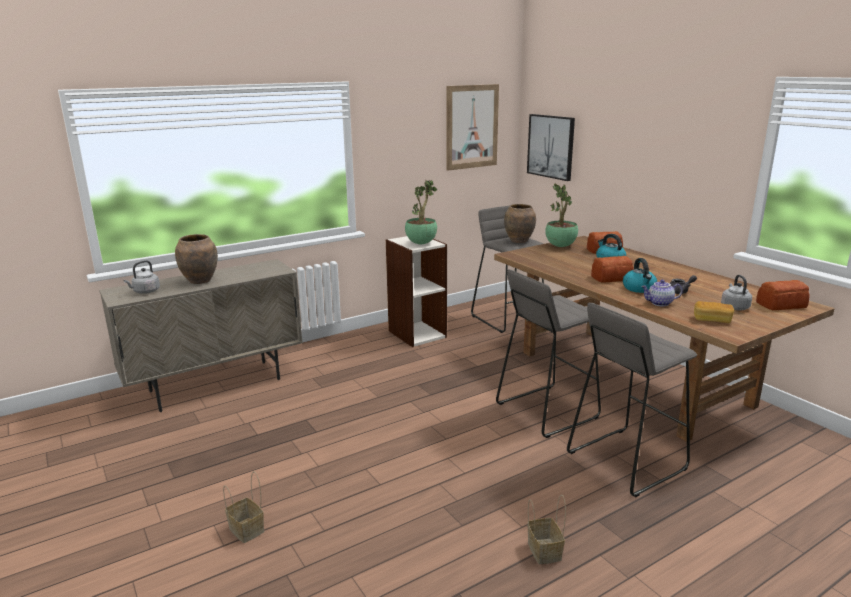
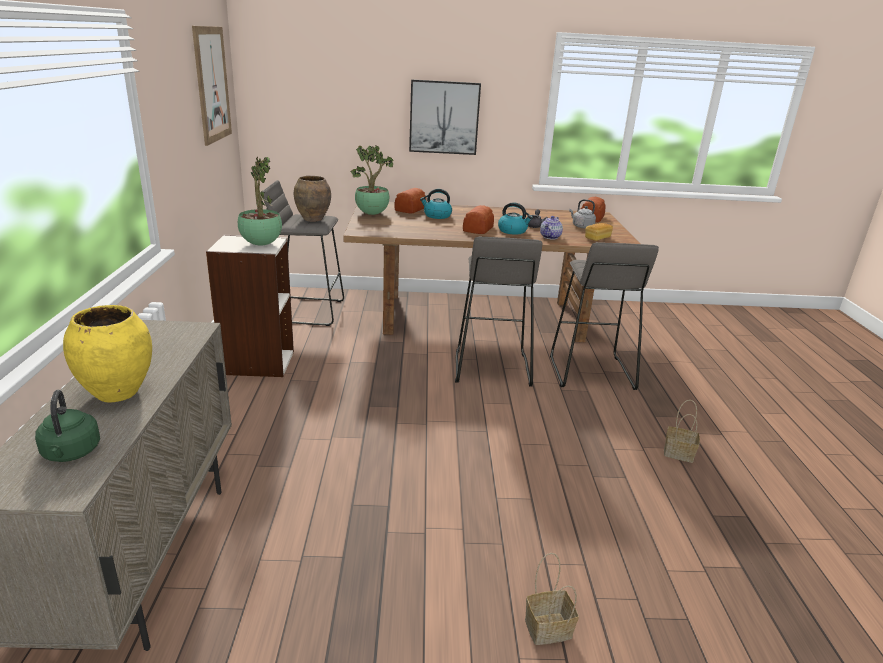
camera: 60 degrees left, 5 degrees up
grey kettle [124,260,160,294] -> green kettle [35,390,100,462]
brown vase [175,234,218,284] -> yellow vase [63,305,152,403]
picture [527,114,575,181] -> picture moved to [409,79,481,155]

